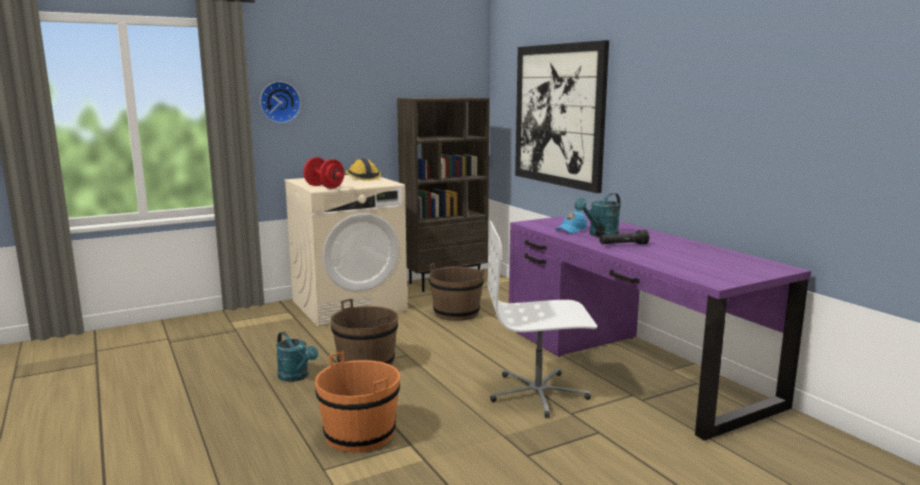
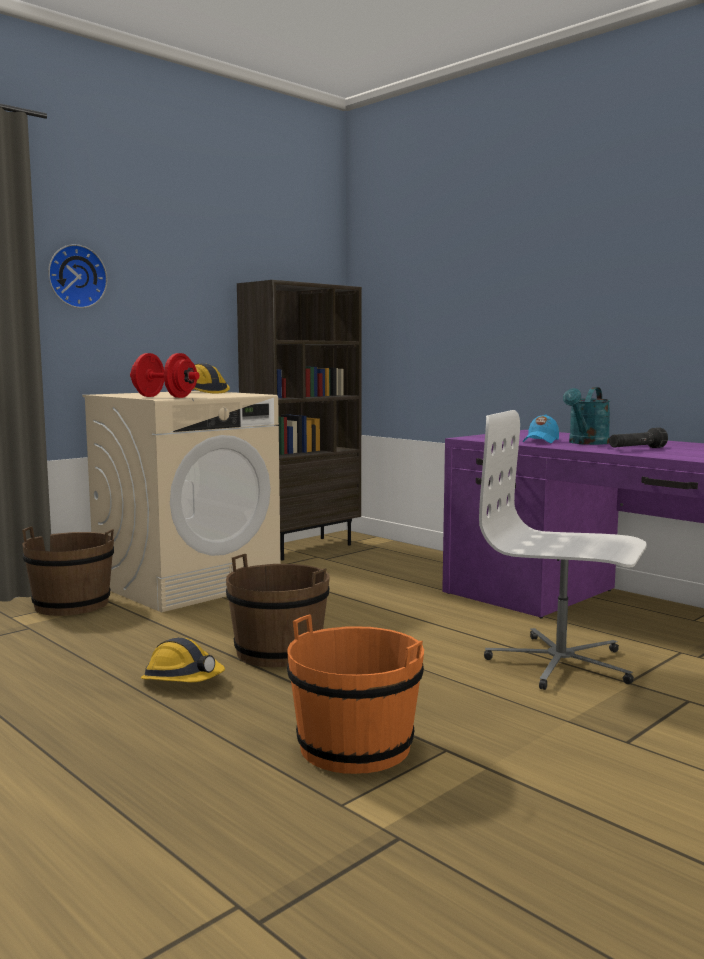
camera: 15 degrees left, 5 degrees down
turquoise watering can [276,332,318,382] -> hard hat [141,637,225,682]
brown bucket [429,263,485,321] -> brown bucket moved to [22,526,114,616]
white office chair [488,221,597,418] -> white office chair turned 45 degrees clockwise [479,410,647,690]
picture [515,40,609,193] -> none

